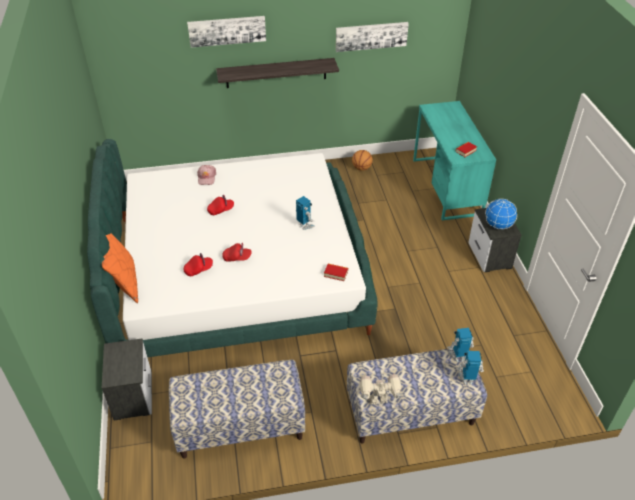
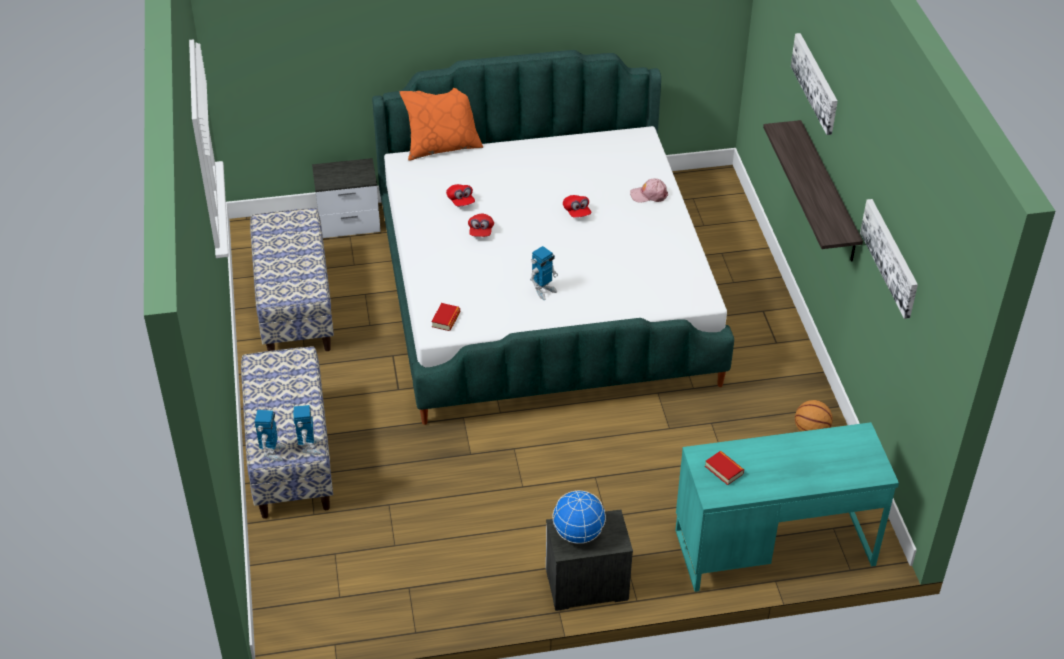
camera: 90 degrees right, 0 degrees up
toy robot [360,374,402,405] -> none

